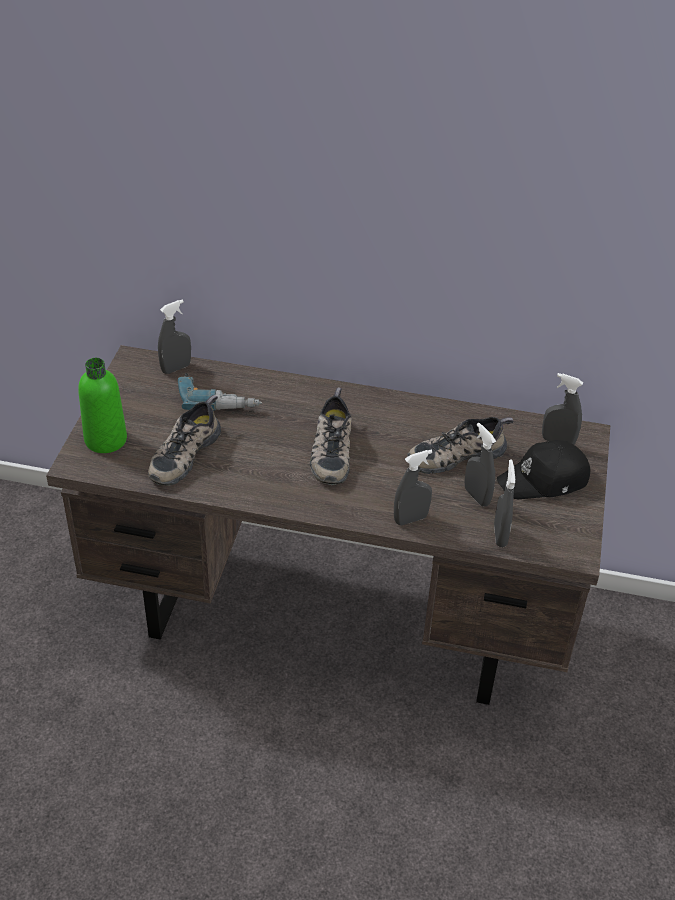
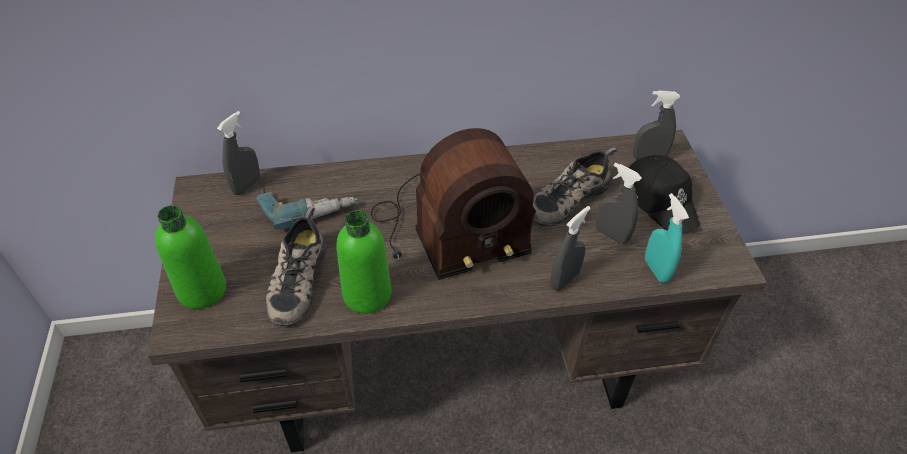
camera: 20 degrees left, 5 degrees up
shoe [310,387,352,485] -> radio [371,128,536,280]
grey spray bottle [494,460,515,547] -> turquoise spray bottle [645,193,689,283]
black cap [497,440,590,500] -> black cap turned 75 degrees counterclockwise [629,155,700,232]
none -> green bottle [336,210,392,314]

